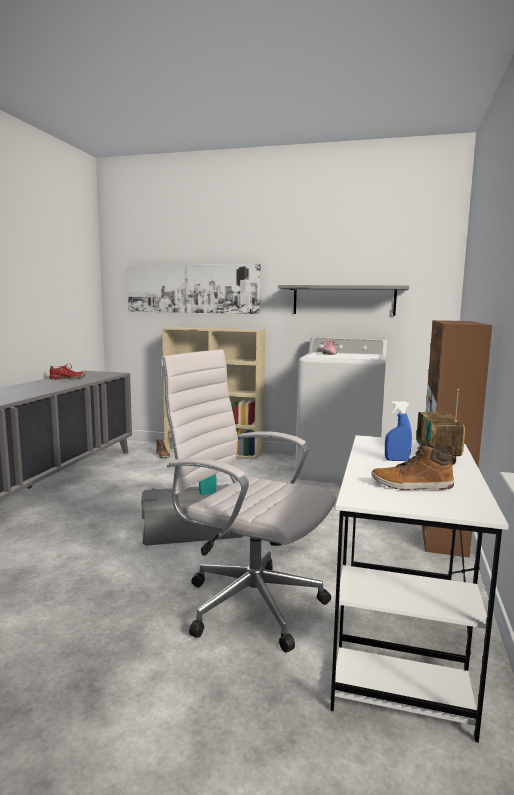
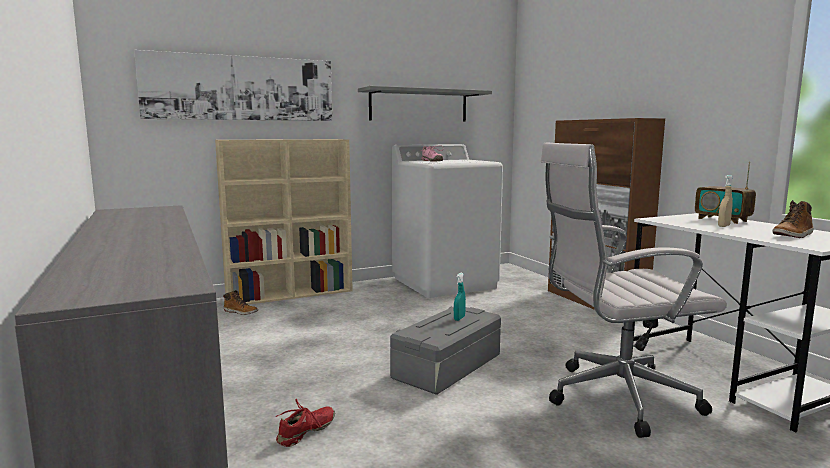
camera: 40 degrees left, 0 degrees up
red shoe [49,364,85,380] -> red shoe moved to [276,399,335,447]
blue spray bottle [385,401,412,461] -> beige spray bottle [718,175,733,227]

